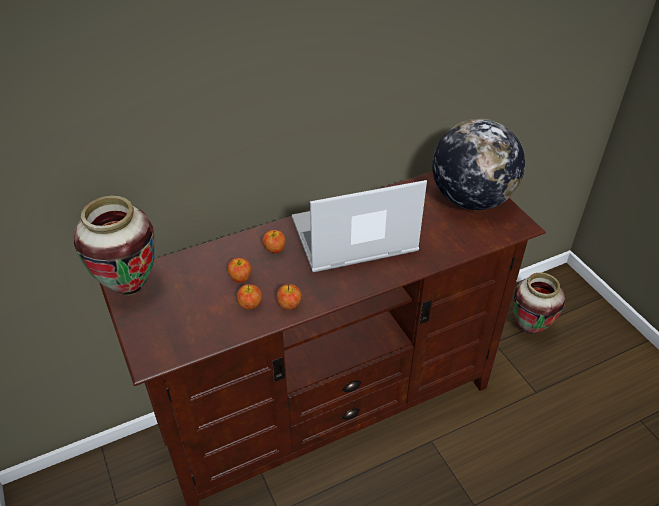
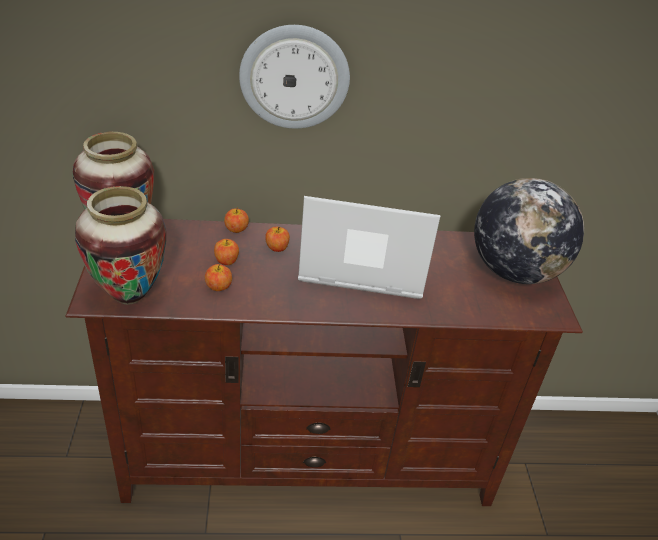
camera: 20 degrees right, 5 degrees down
apple [277,284,302,309] -> apple moved to [224,207,249,233]
vase [513,272,565,334] -> vase moved to [75,186,166,305]
none -> wall clock [239,25,350,129]

